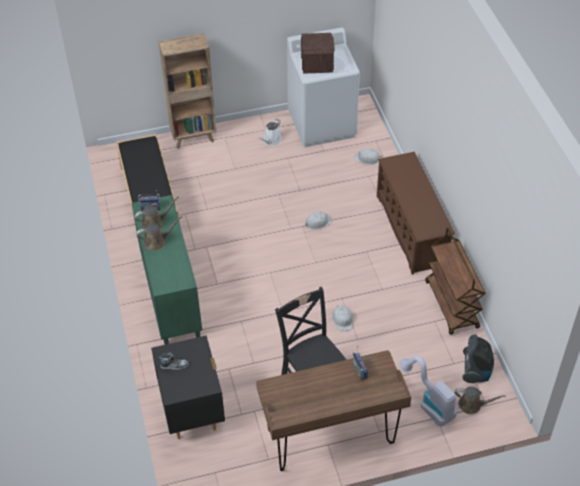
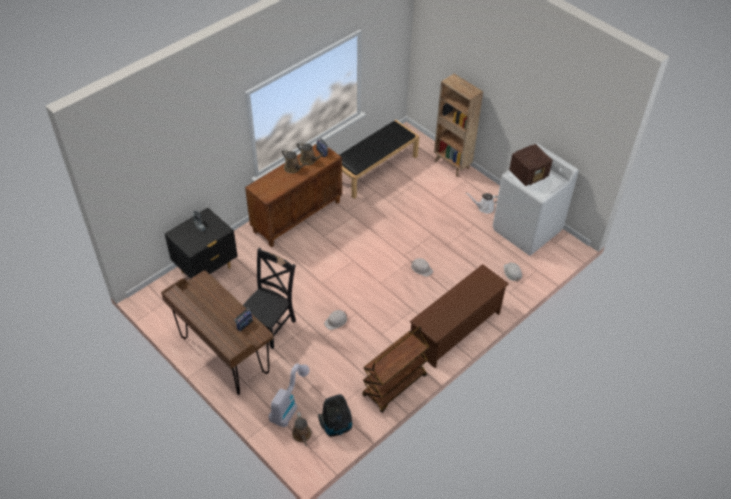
camera: 60 degrees right, 0 degrees up
green cabinet [131,195,202,345] -> brown cabinet [245,144,342,247]

